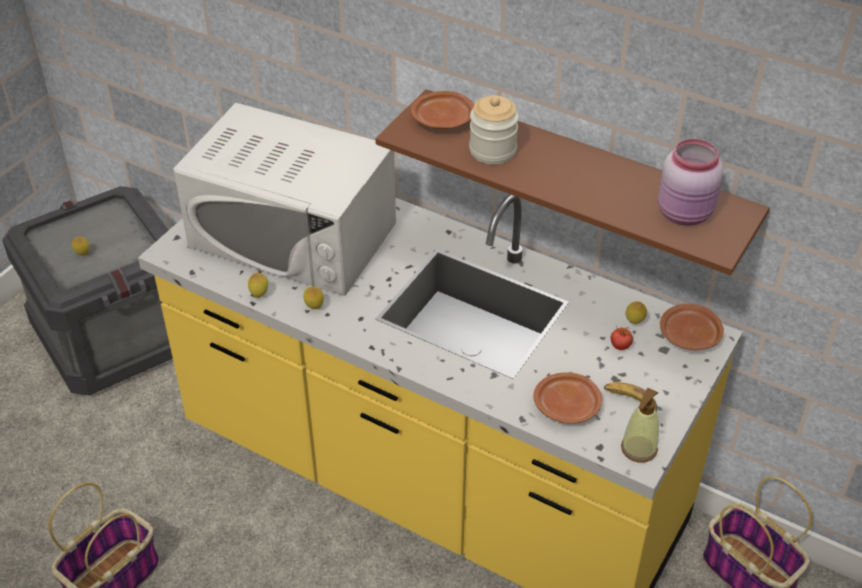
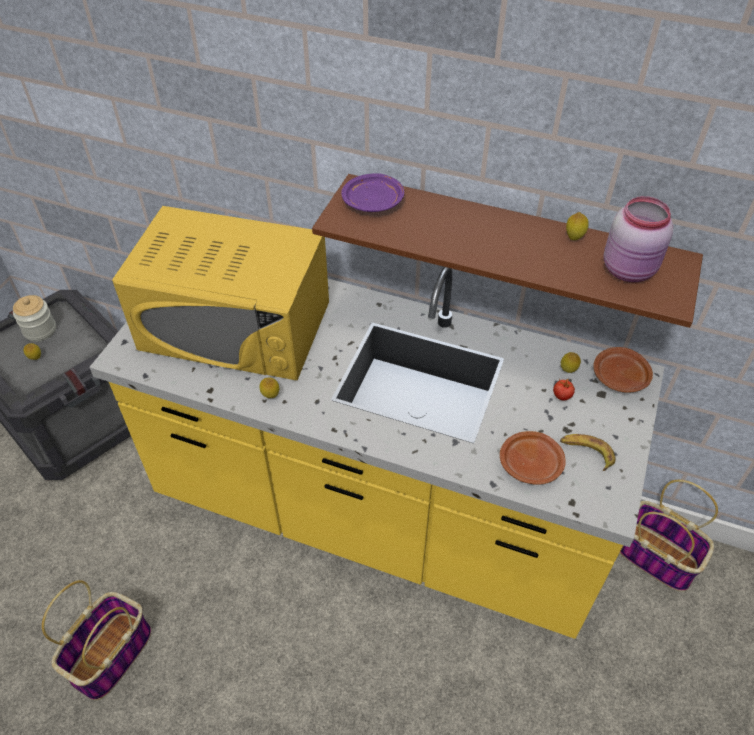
camera: 10 degrees left, 5 degrees up
white microwave [173,103,396,296] -> yellow microwave [112,206,329,380]
lemon [248,273,268,298] -> lemon moved to [566,212,589,240]
brown plate [411,91,474,129] -> purple plate [341,173,404,212]
jar [469,95,519,164] -> jar moved to [13,295,56,342]
soap dispenser [621,387,659,463] -> none

